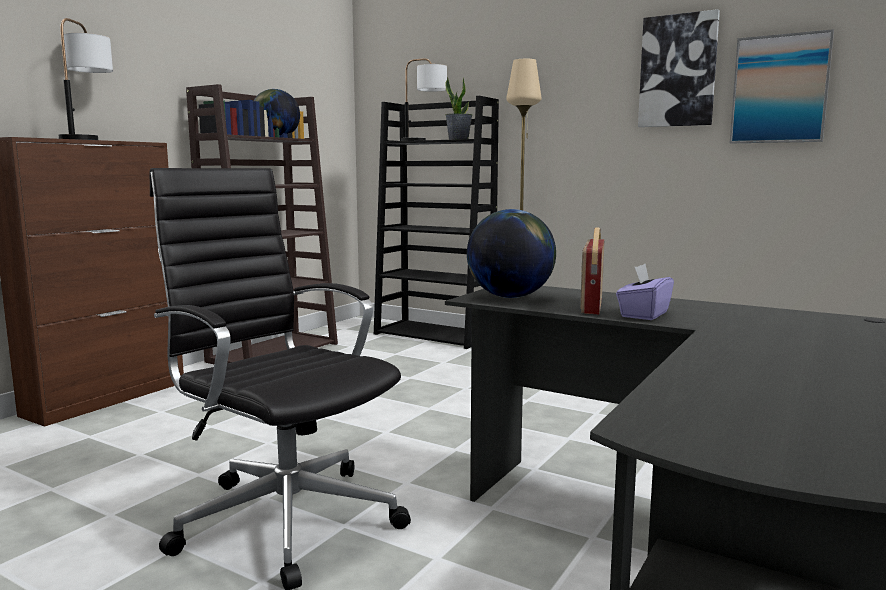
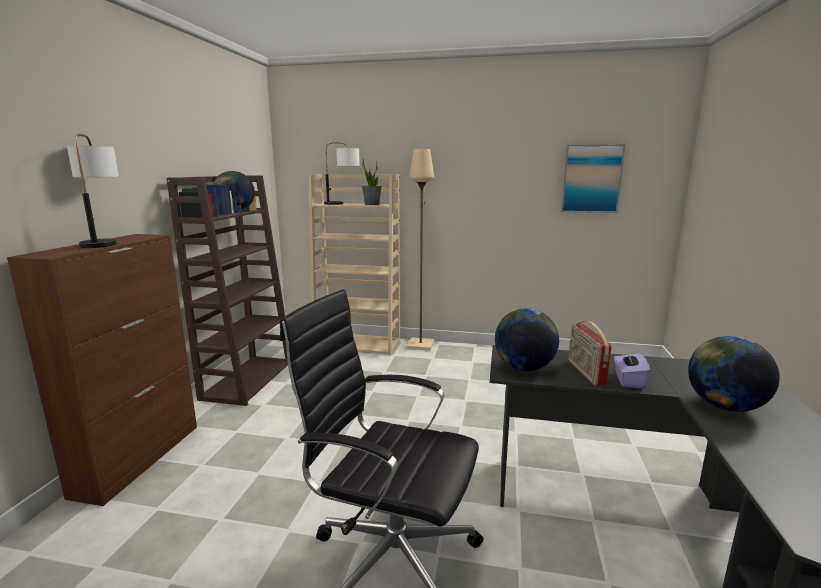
camera: 20 degrees left, 5 degrees up
black bookcase [374,96,499,349] -> beige bookcase [309,174,400,356]
picture [638,9,720,127] -> none
none -> globe [688,336,780,412]

